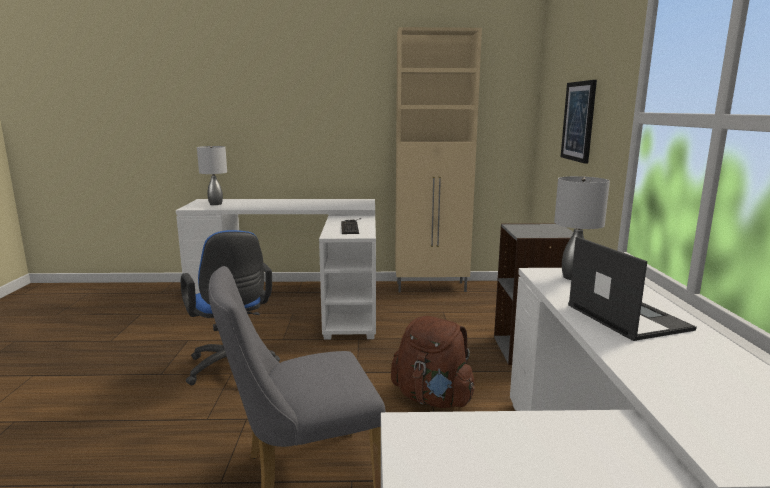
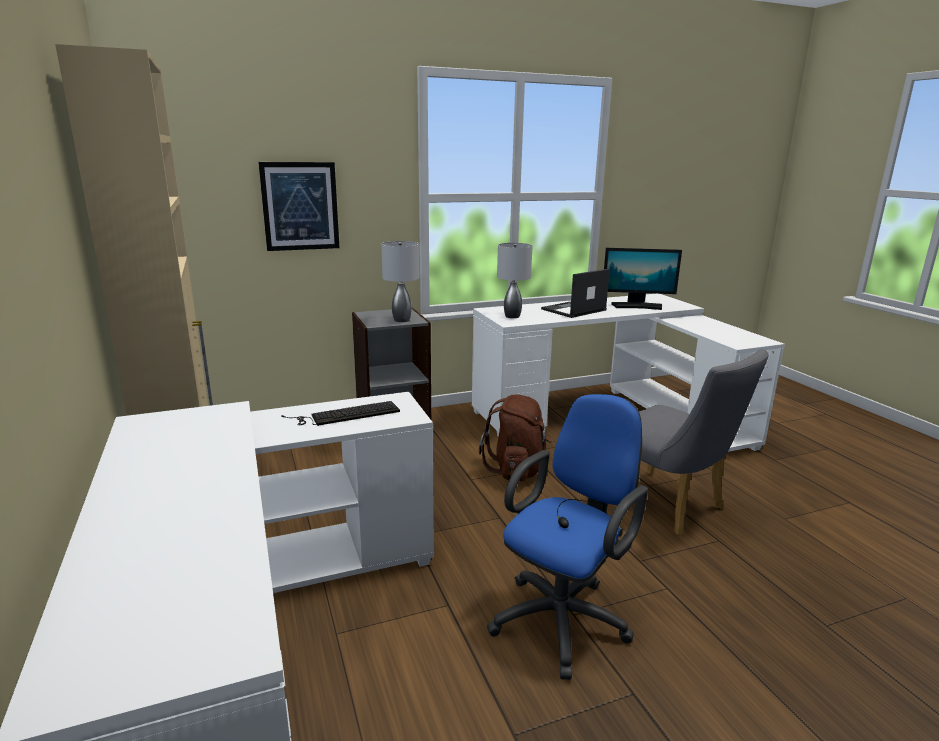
camera: 110 degrees left, 5 degrees up
grey table lamp [197,146,227,205] -> grey table lamp moved to [381,241,419,322]
none -> monitor [604,248,682,310]

